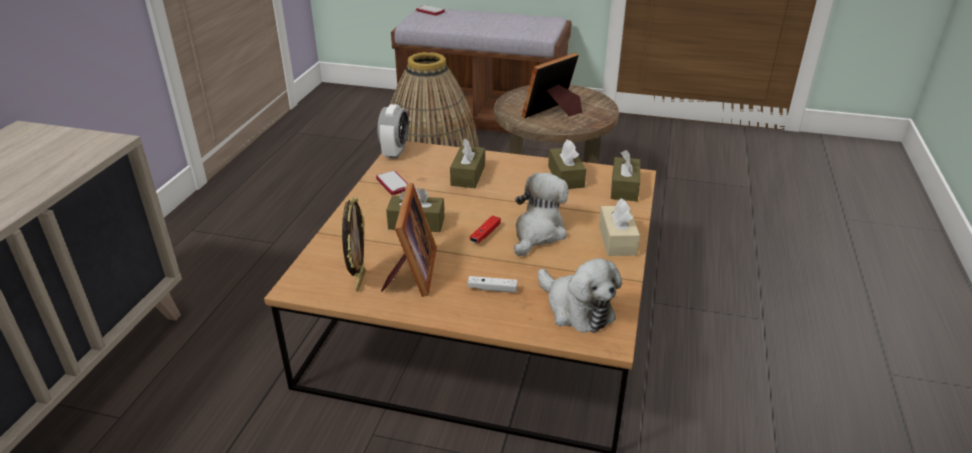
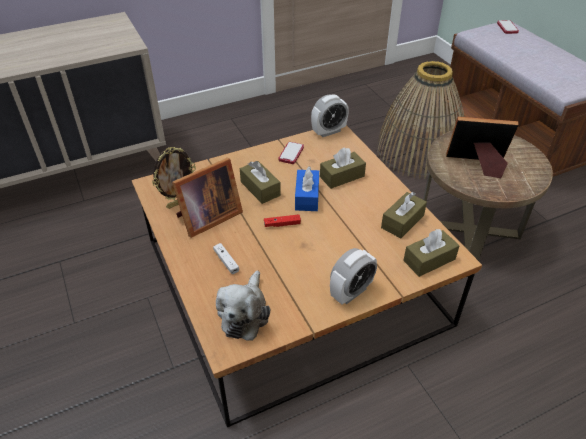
camera: 50 degrees right, 10 degrees up
plush toy [514,173,569,256] -> none
beige tissue box [599,198,640,256] -> alarm clock [330,248,377,304]
none -> blue tissue box [295,167,319,211]

